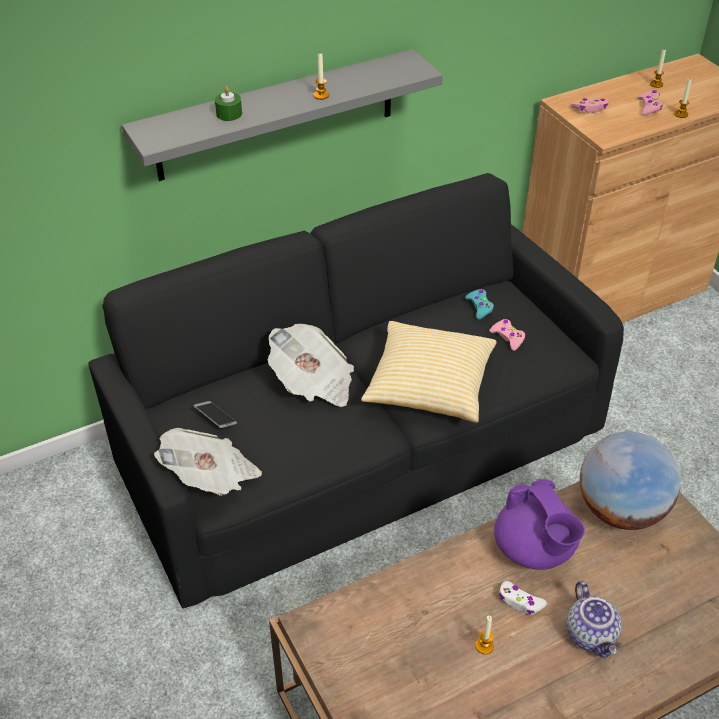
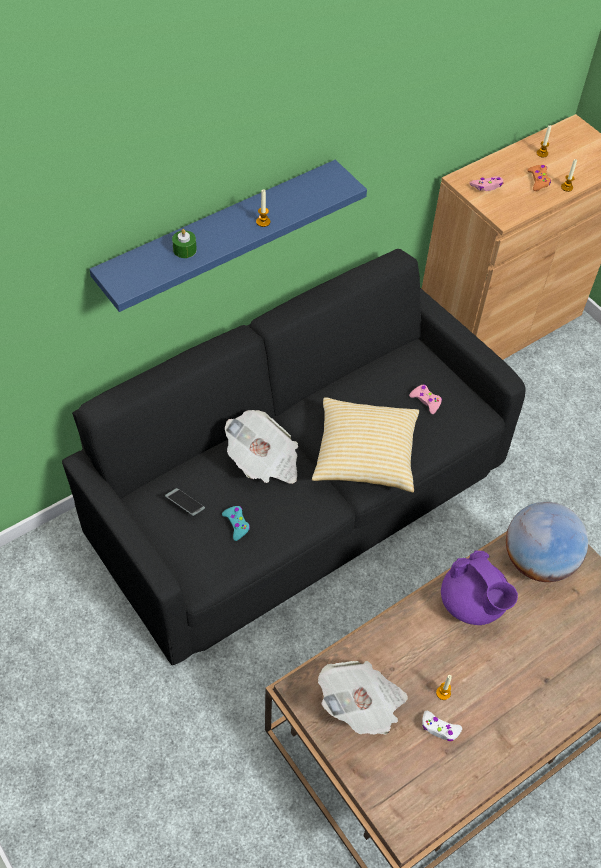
camera: 10 degrees left, 10 degrees up
grey shelf [122,49,443,181] -> blue shelf [89,160,367,312]
newspaper [154,428,262,495] -> newspaper moved to [318,661,408,735]
turquoise game controller [465,289,494,319] -> turquoise game controller moved to [222,506,250,541]
white game controller [499,581,547,615] -> white game controller moved to [422,711,462,741]
teapot [567,581,622,658] -> none
pink game controller [638,90,663,116] -> orange game controller [527,165,551,191]

